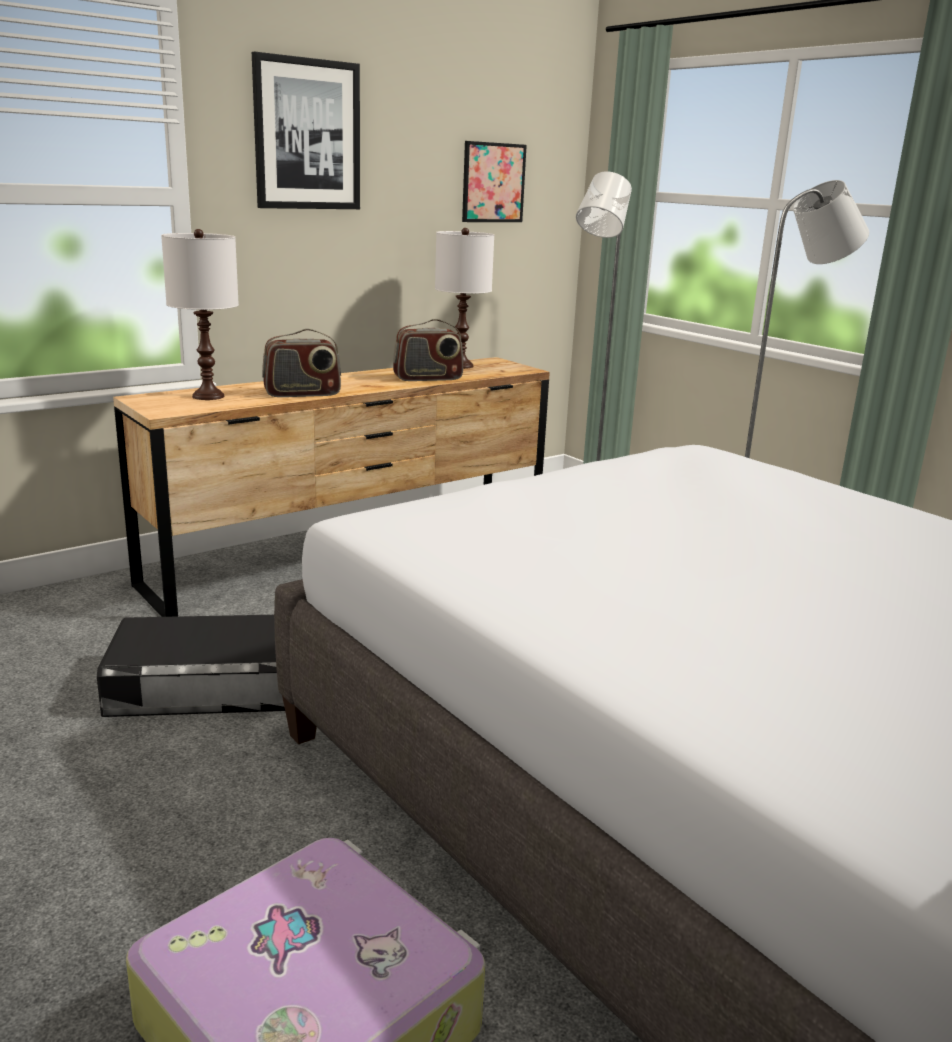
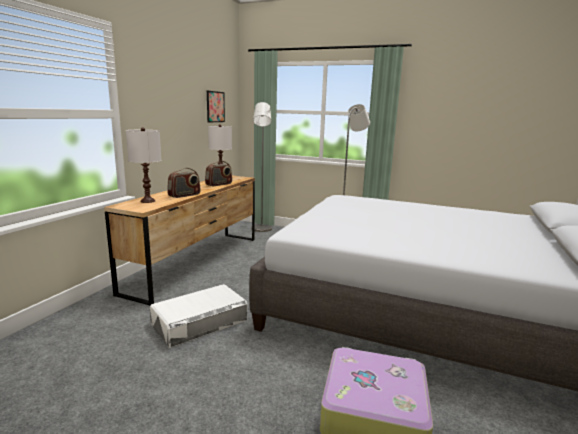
camera: 30 degrees left, 5 degrees down
black storage box [97,615,285,717] -> white storage box [150,284,247,348]
picture [252,52,360,209] -> none

